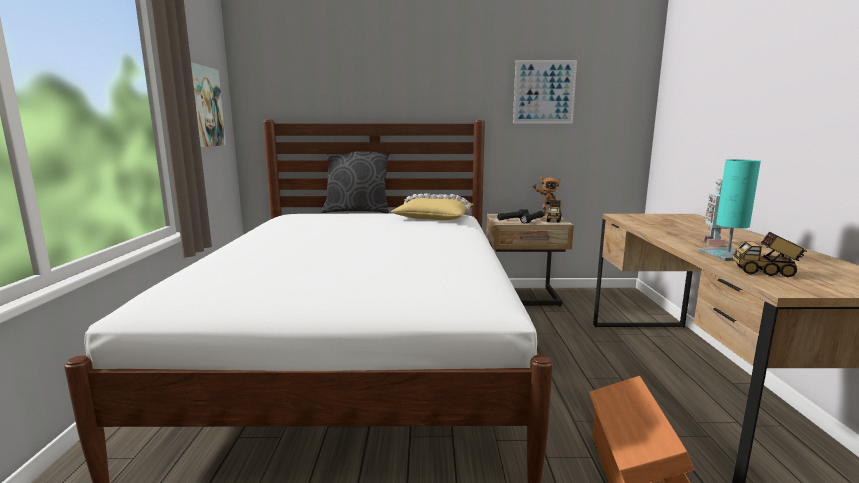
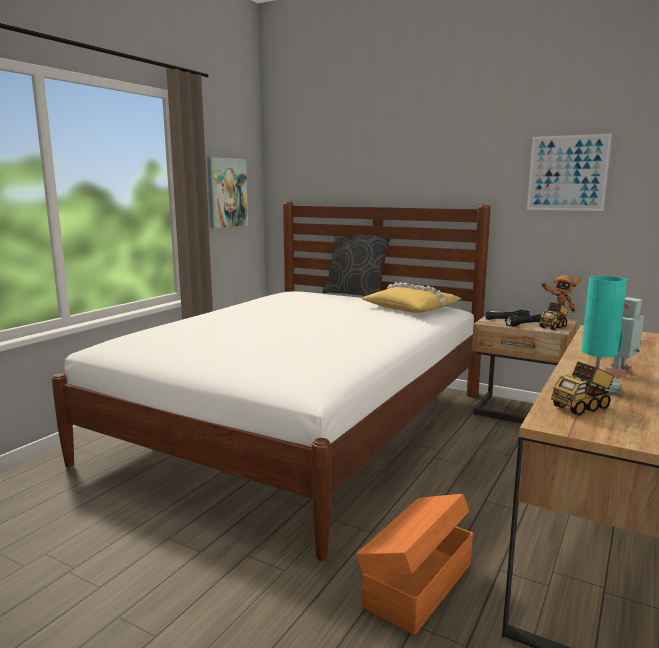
camera: 30 degrees right, 0 degrees up
toy truck [732,232,807,278] -> toy truck turned 75 degrees counterclockwise [551,362,614,416]

